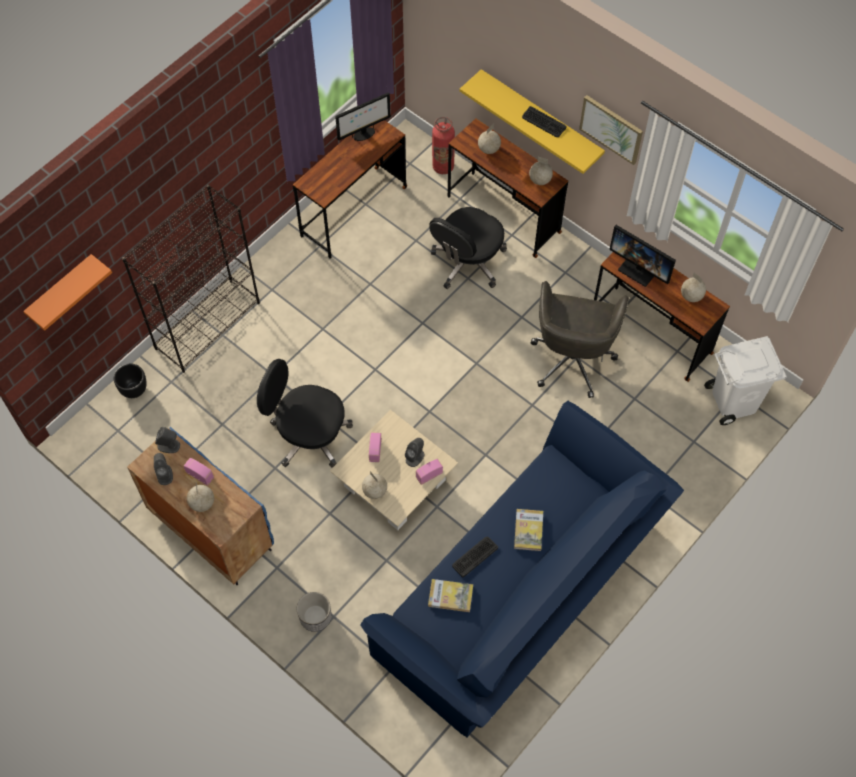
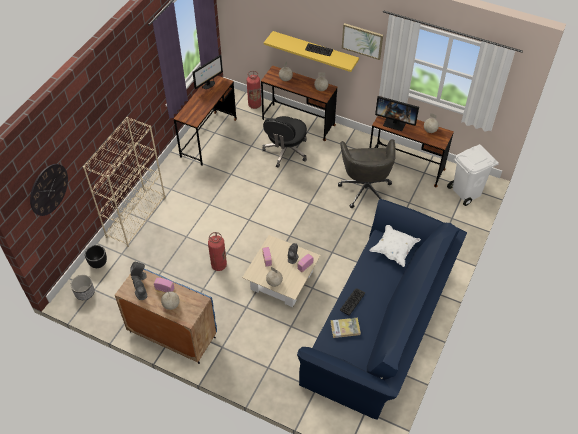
camera: 15 degrees left, 10 degrees down
orange shelf [23,254,112,331] -> wall clock [30,164,68,216]
black bookcase [122,185,260,373] -> beige bookcase [83,117,166,247]
black office chair [257,359,353,468] -> fire extinguisher [208,232,227,271]
planter [297,592,331,632] -> planter moved to [71,275,95,300]
book [514,509,543,551] -> none
none -> white pillow [369,225,421,267]

